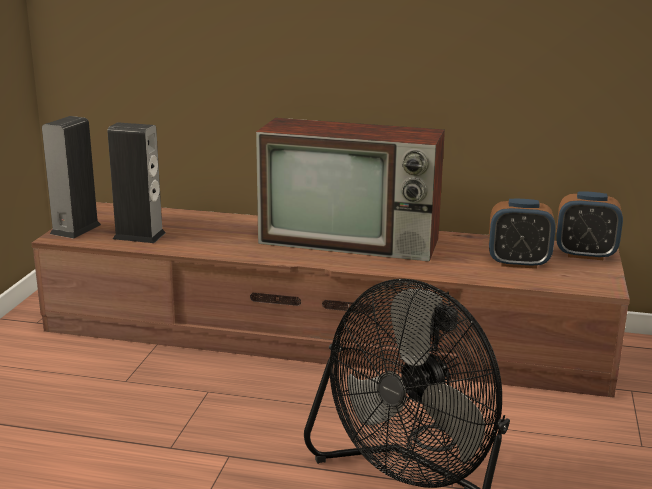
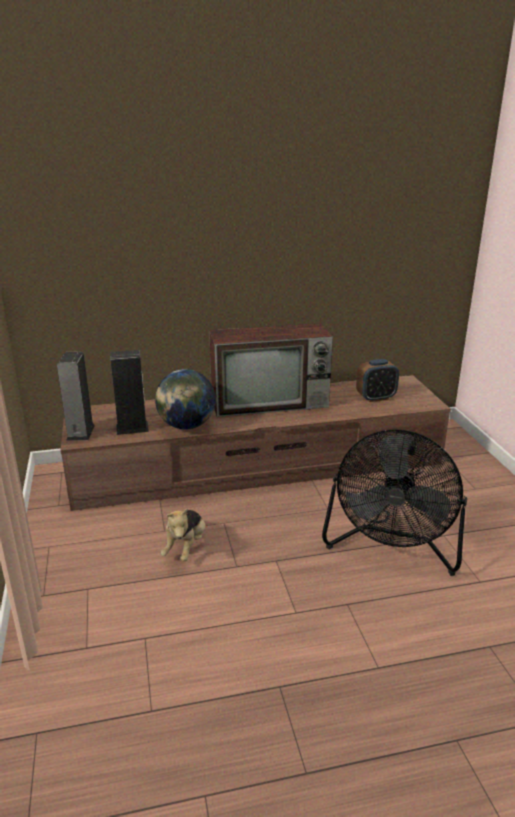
camera: 25 degrees left, 5 degrees up
alarm clock [556,191,623,260] -> none
none -> globe [155,369,216,429]
none -> plush toy [161,508,206,561]

